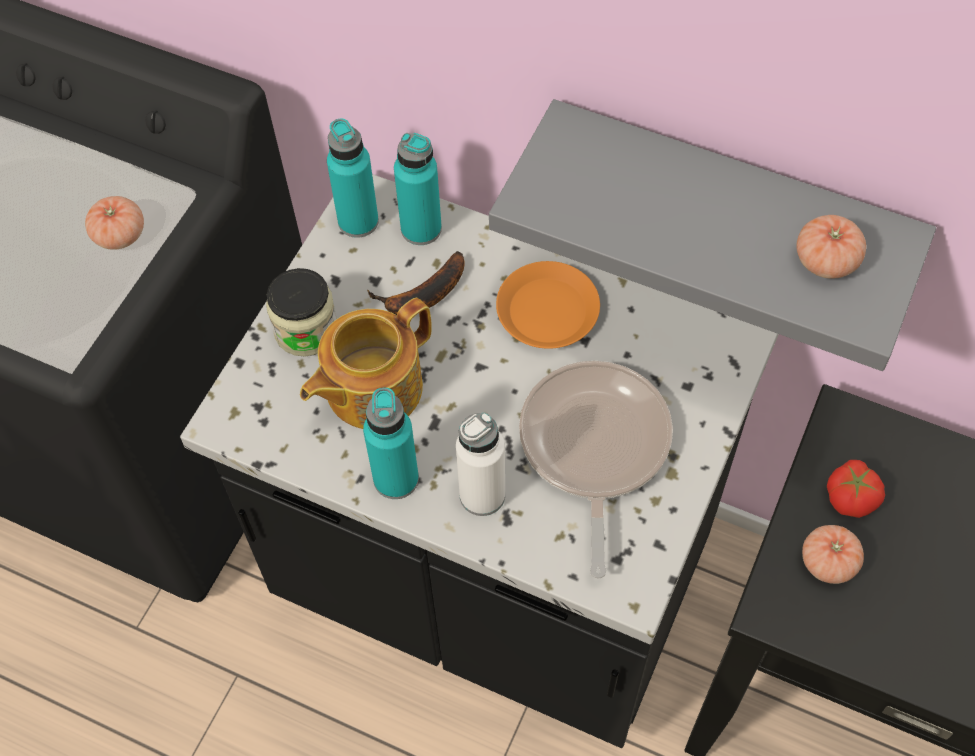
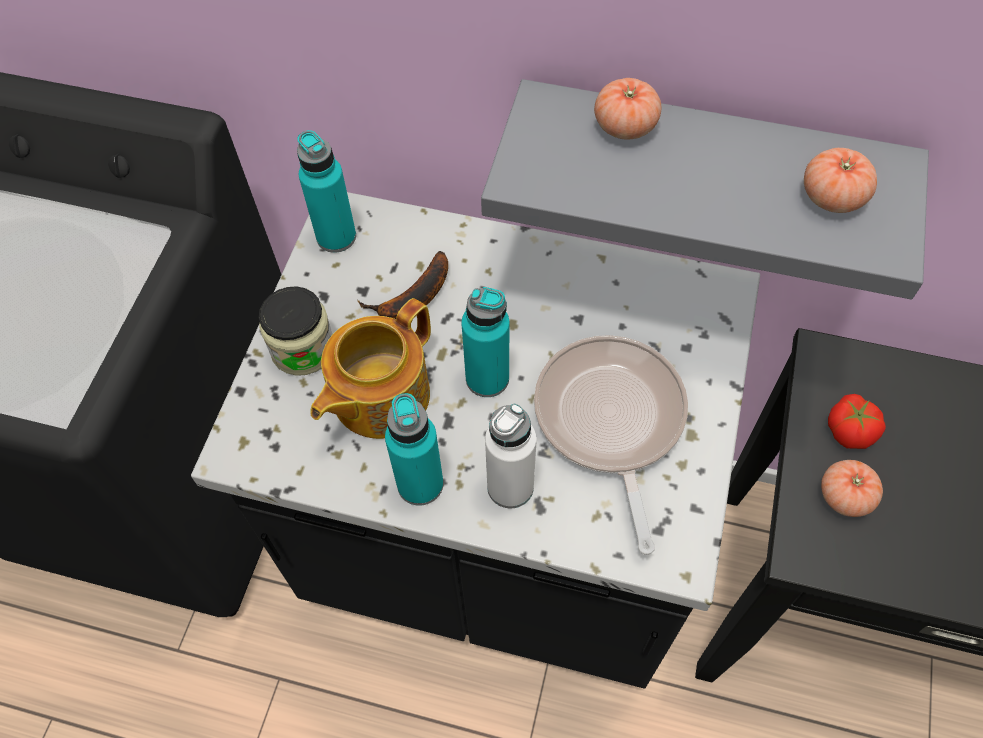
camera: 10 degrees left, 0 degrees up
tomato [85,196,144,250] -> tomato moved to [594,78,662,140]
turquoise bottle [394,133,442,245] -> turquoise bottle moved to [461,287,509,397]
orange plate [496,261,600,349] -> none

